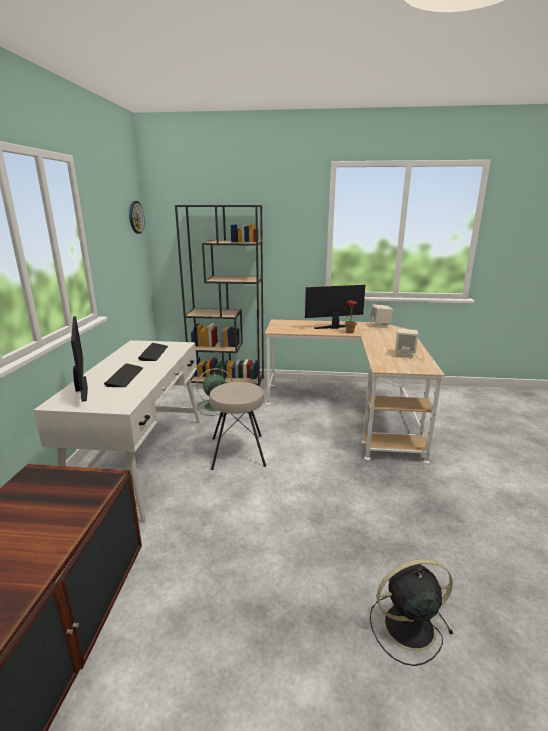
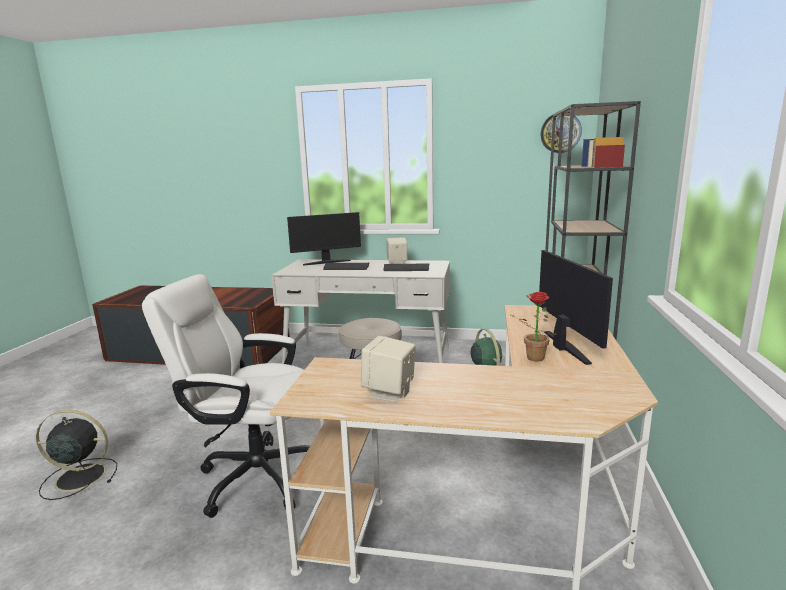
camera: 95 degrees right, 5 degrees down
beige speaker [370,305,393,328] -> beige speaker moved to [386,237,407,264]
black fan [370,559,453,666] -> black fan turned 90 degrees counterclockwise [36,410,117,500]
none -> white office chair [142,274,310,518]

